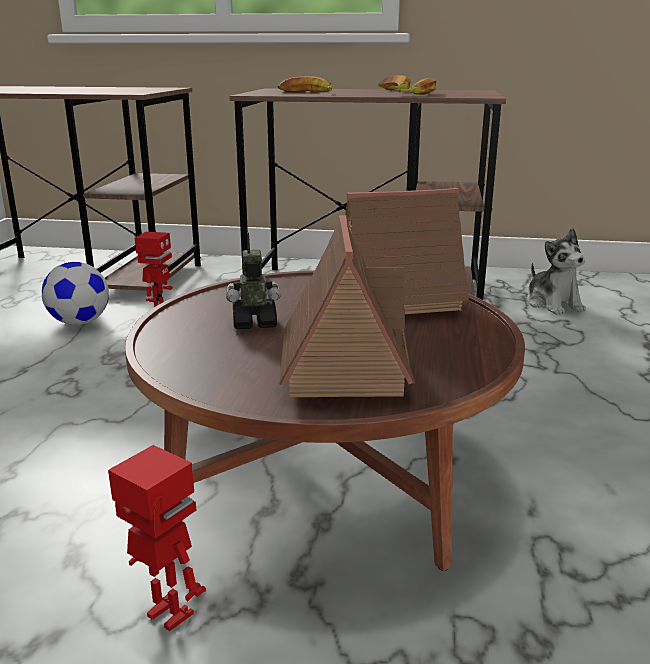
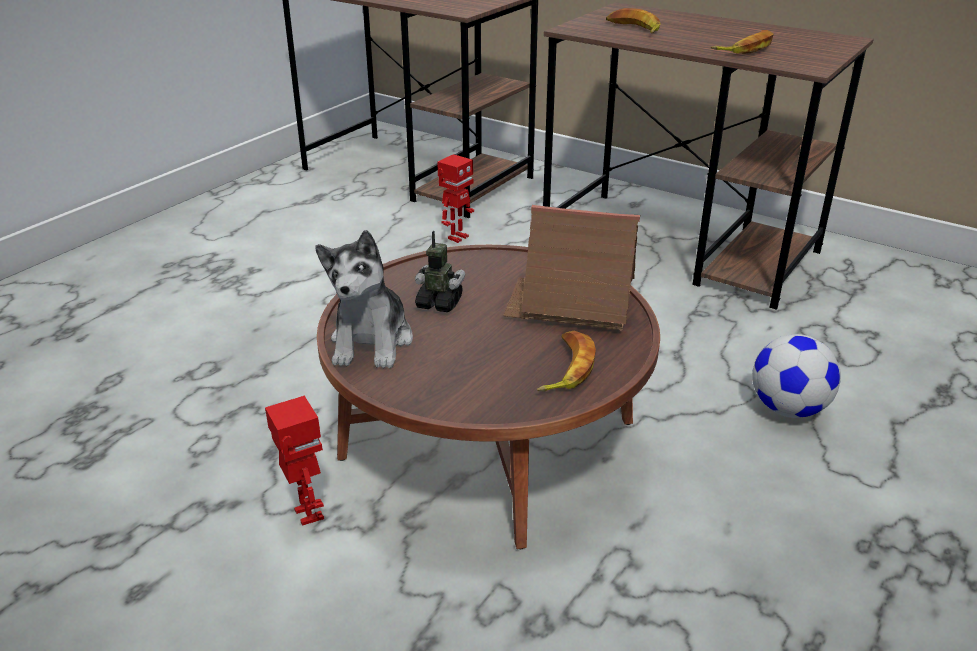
camera: 25 degrees right, 10 degrees up
football [42,262,109,325] -> football moved to [752,334,841,418]
toy house [279,216,415,397] -> none
banana [378,75,411,90] -> banana moved to [537,331,596,391]
plush toy [527,228,586,315] -> plush toy moved to [315,230,413,368]

